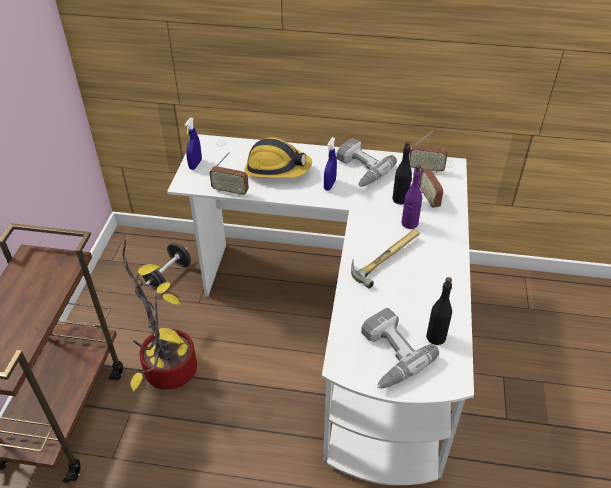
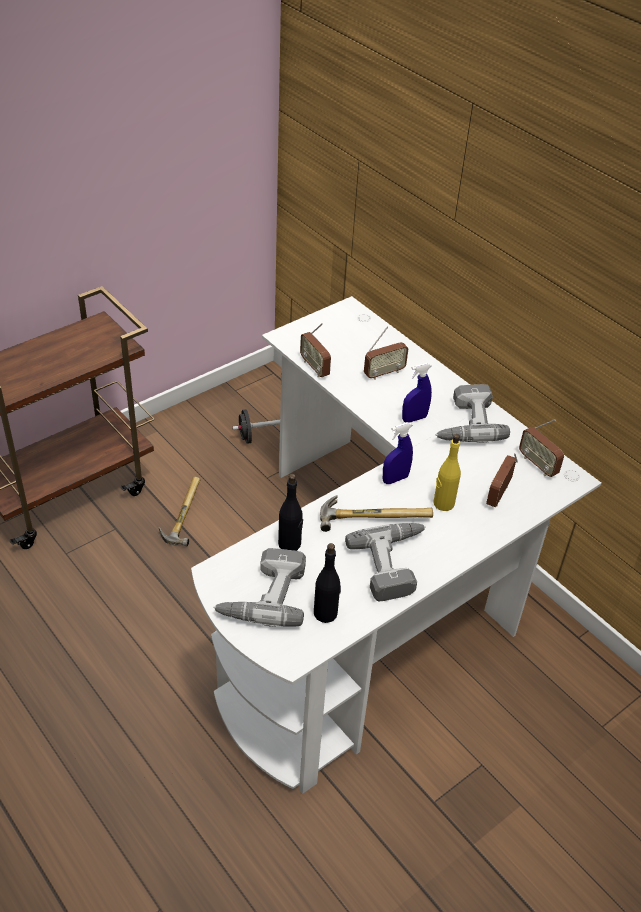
camera: 40 degrees right, 0 degrees up
potted plant [122,240,197,392] -> hammer [159,476,200,546]
blue spray bottle [184,117,202,170] -> blue spray bottle moved to [383,422,413,484]
hard hat [245,137,312,178] -> radio [364,327,408,380]
black bottle [392,141,412,205] -> black bottle moved to [278,474,303,551]
purple bottle [401,165,422,229] -> yellow bottle [433,434,461,511]
none -> power drill [345,523,426,602]

